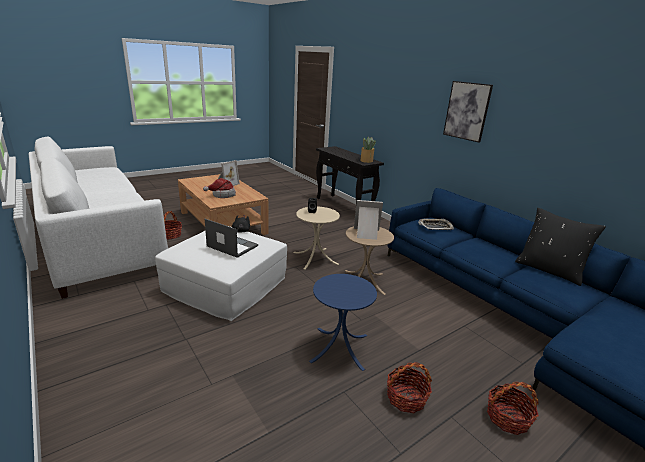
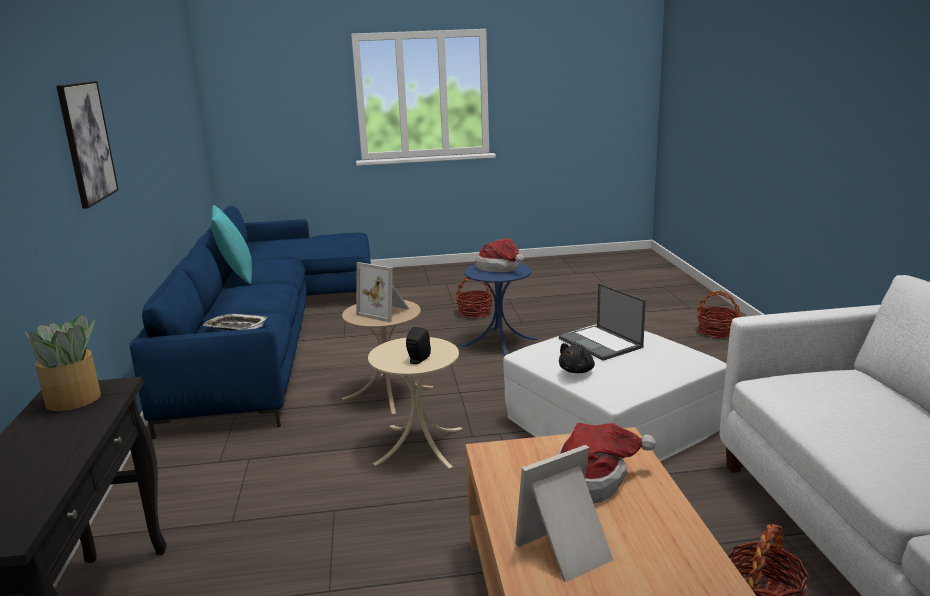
camera: 150 degrees left, 5 degrees down
basket [487,381,539,435] -> basket moved to [697,291,741,338]
black pillow [515,208,606,286] -> turquoise pillow [211,205,252,284]
none -> hat [476,238,524,272]

